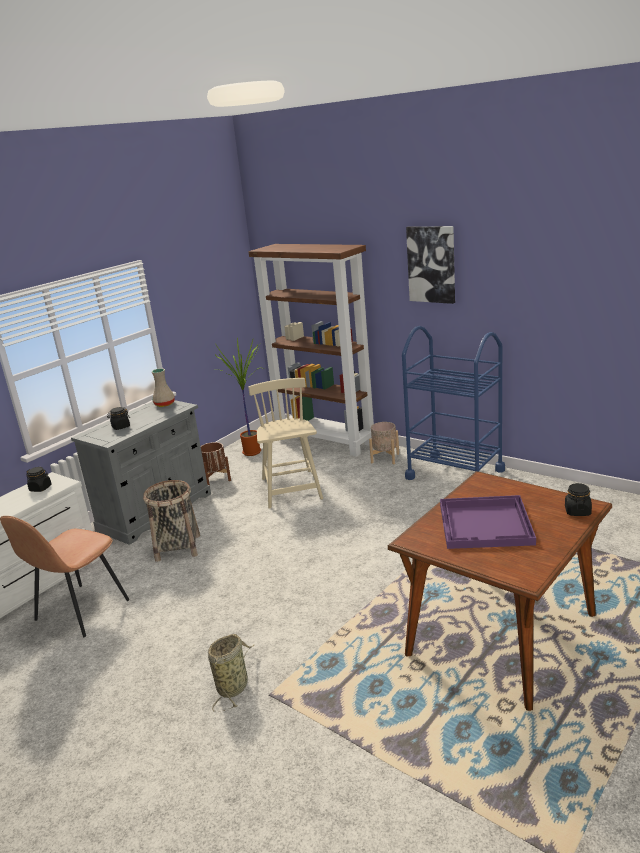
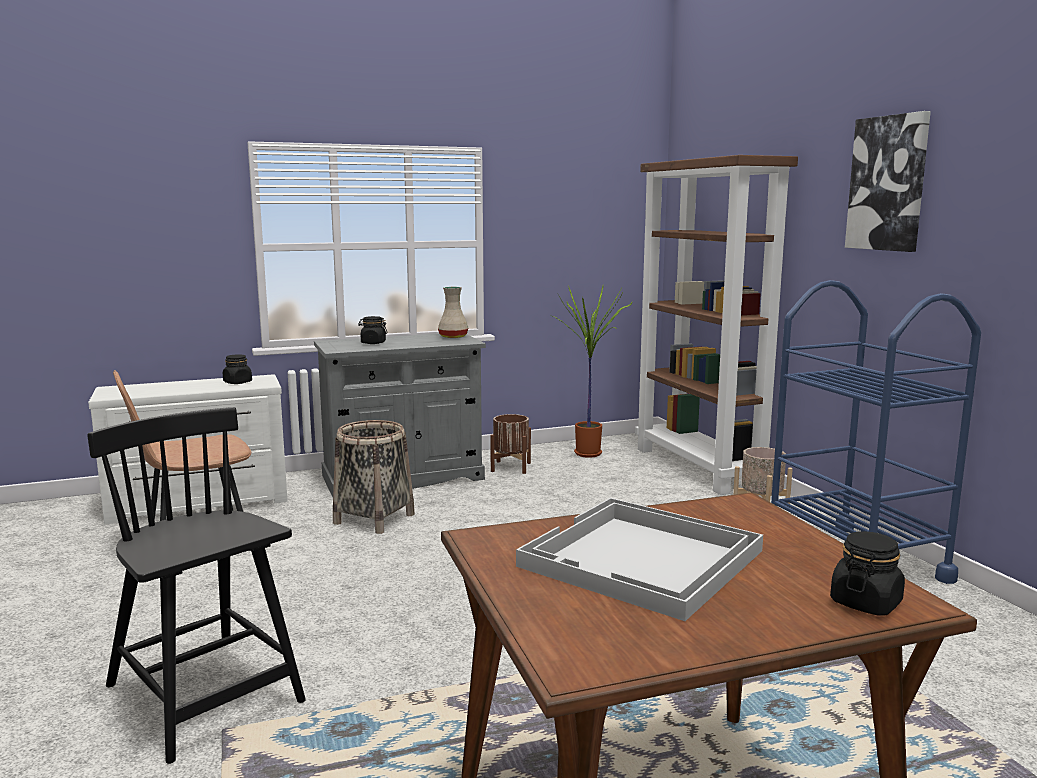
camera: 30 degrees right, 10 degrees down
basket [208,634,254,712] -> black chair [87,407,306,764]
beige chair [248,378,323,509] -> none
purple tray [440,495,536,549] -> white tray [516,498,763,621]

